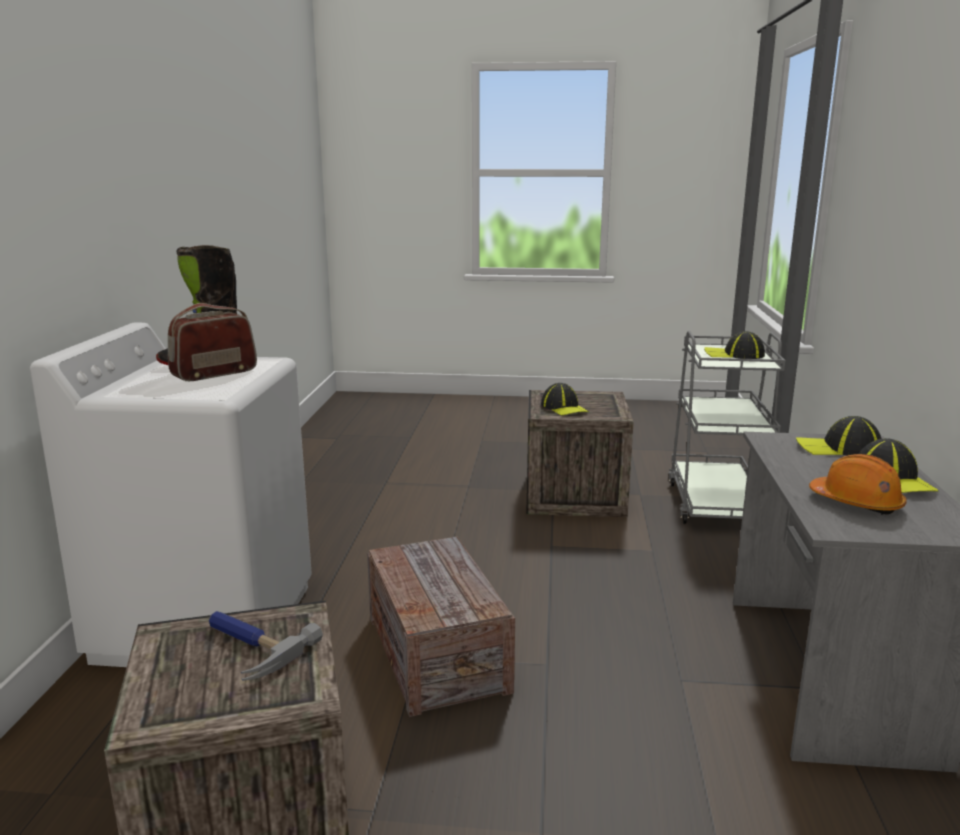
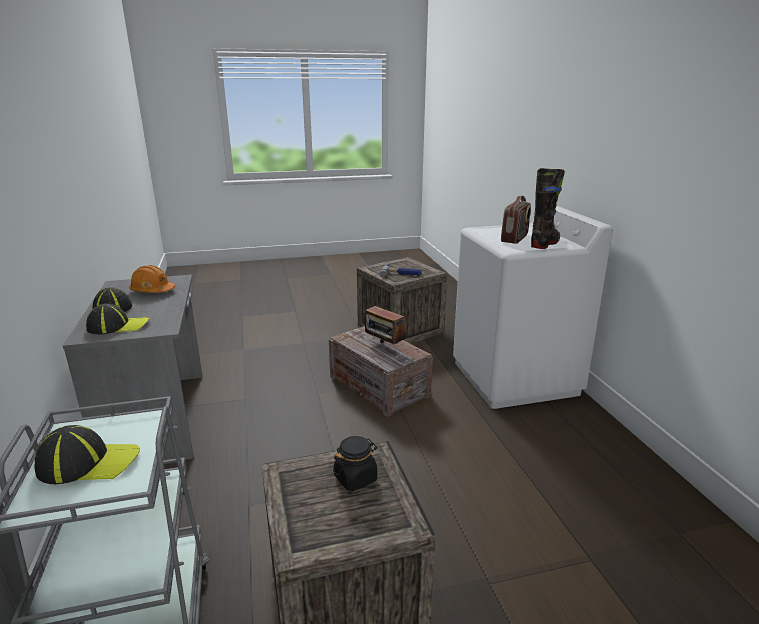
camera: 160 degrees right, 5 degrees up
cap [541,383,589,416] -> black jar [333,436,377,491]
none -> radio [365,301,407,346]

